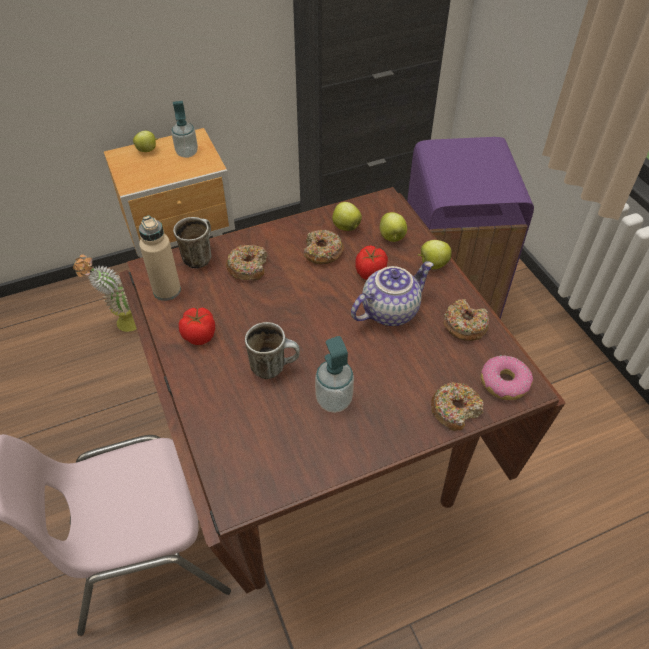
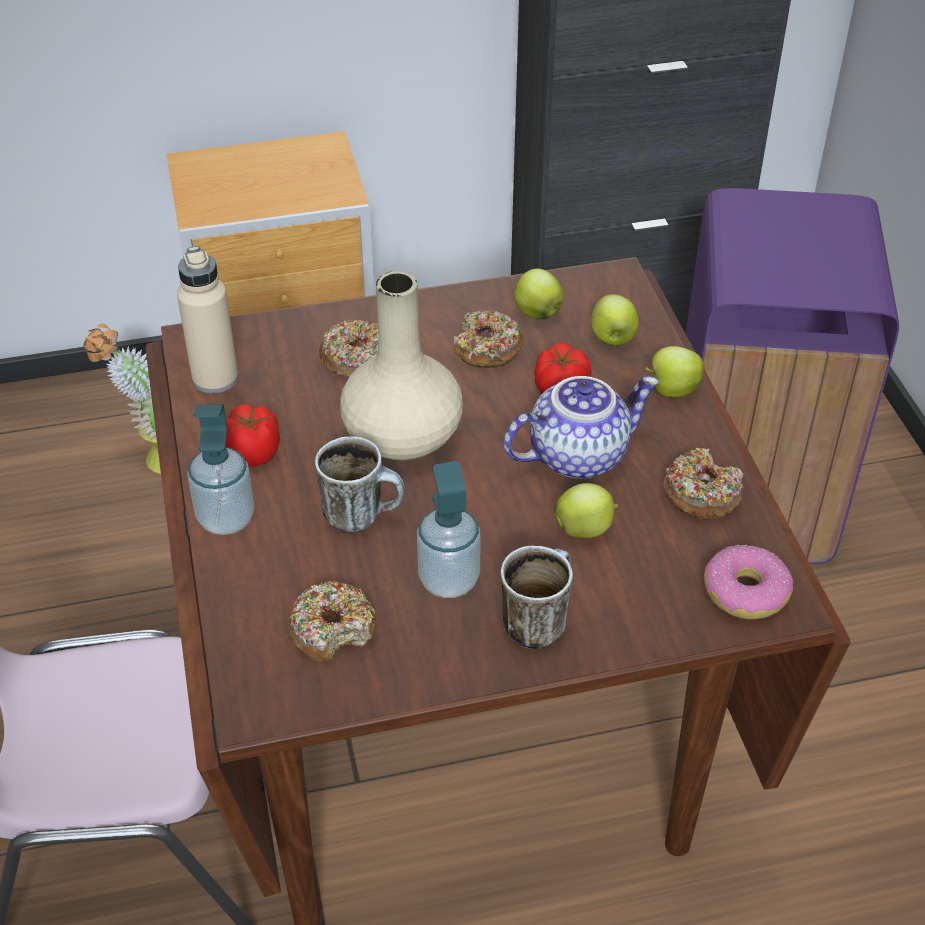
camera: 10 degrees right, 5 degrees down
apple [133,131,158,152] -> apple moved to [554,483,618,538]
soap dispenser [171,101,198,158] -> soap dispenser moved to [187,404,255,535]
mug [173,217,212,269] -> mug moved to [500,546,573,649]
donut [431,382,484,431] -> donut moved to [288,581,376,661]
none -> beige vase [340,271,463,460]

